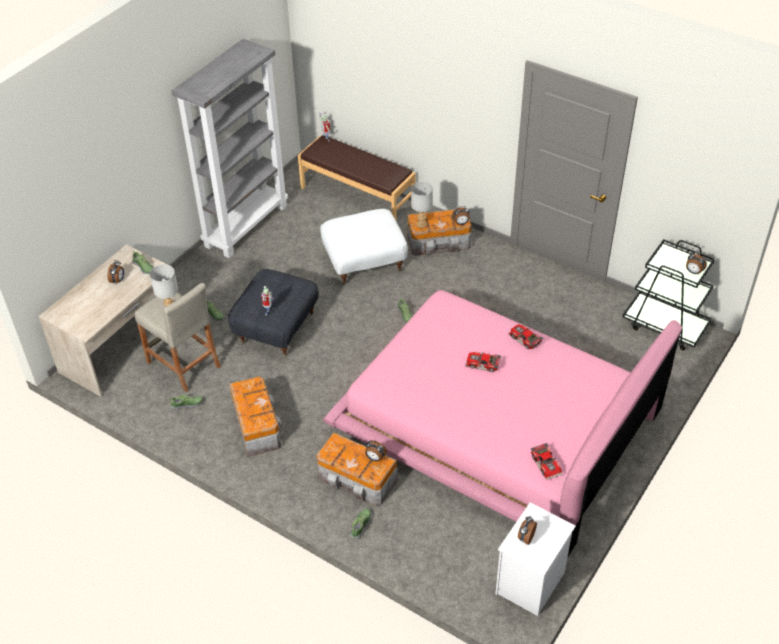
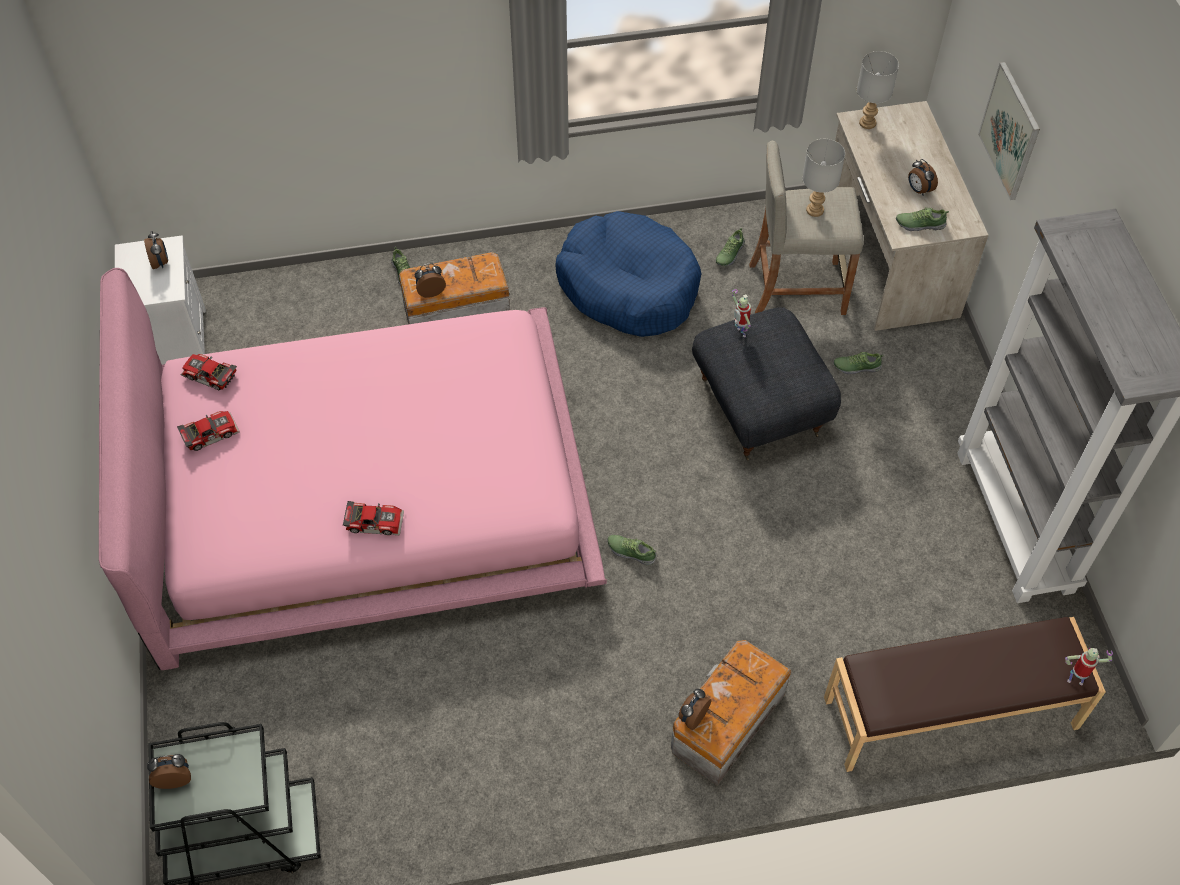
camera: 135 degrees right, 10 degrees up
storage box [229,377,282,457] -> blue dog bed [555,211,701,337]
white ottoman [320,209,408,285] -> none
grey table lamp [411,182,433,228] -> grey table lamp moved to [857,51,899,129]
toy car [465,352,501,372] -> toy car moved to [177,411,240,451]
none -> picture [978,62,1040,200]

